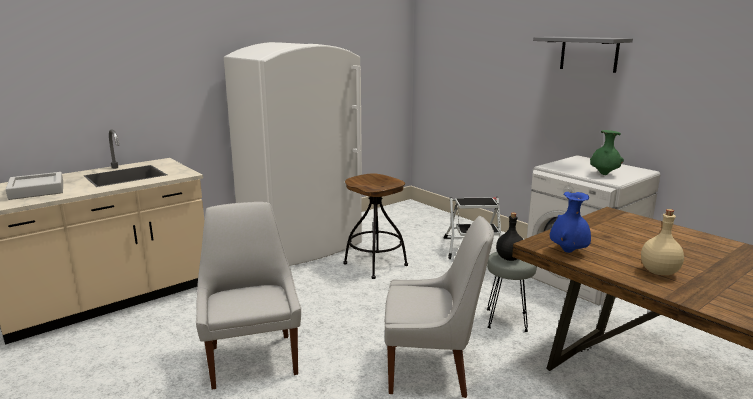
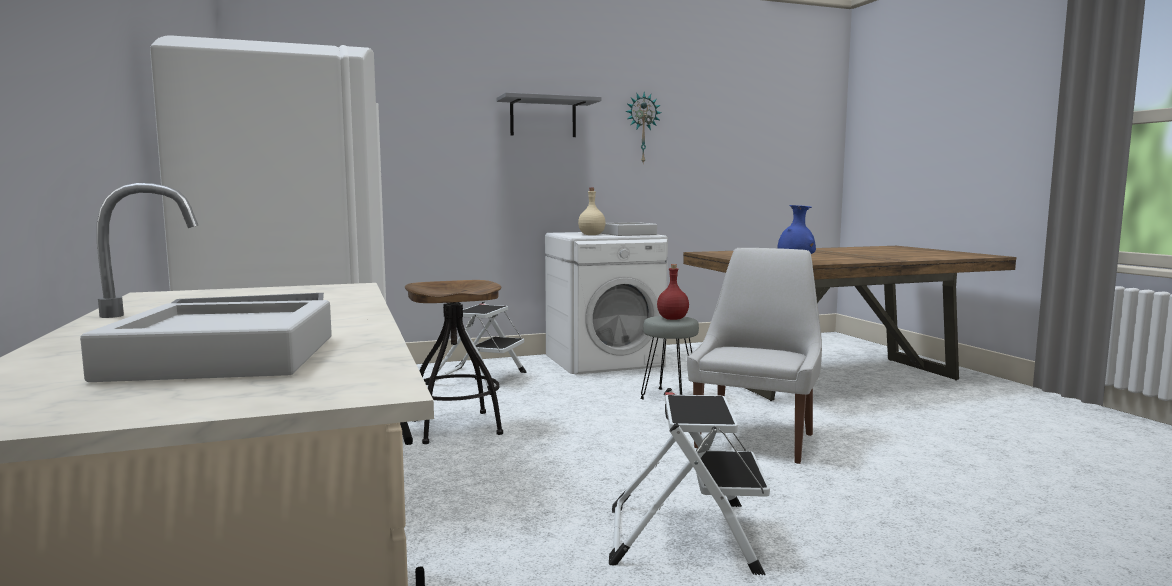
camera: 70 degrees left, 10 degrees down
white chair [196,202,301,390] -> step ladder [609,388,770,575]
black bottle [496,212,523,261] -> red bottle [657,264,689,320]
green vase [590,130,624,175] -> grey tray [600,222,657,236]
beige bottle [641,209,684,275] -> beige bottle moved to [578,188,606,235]
none -> wall clock [626,92,661,163]

